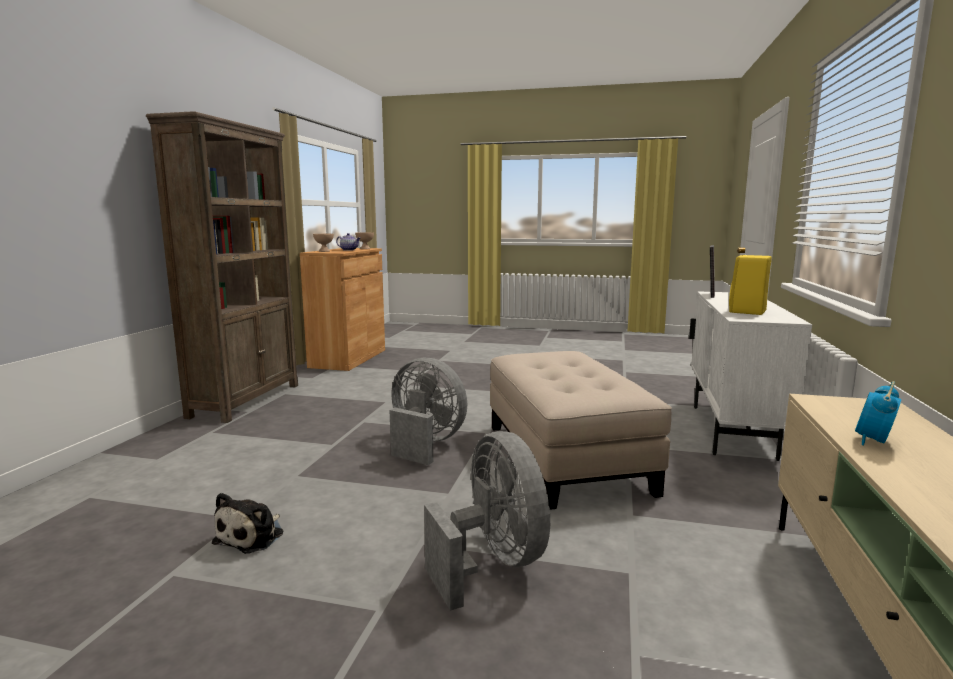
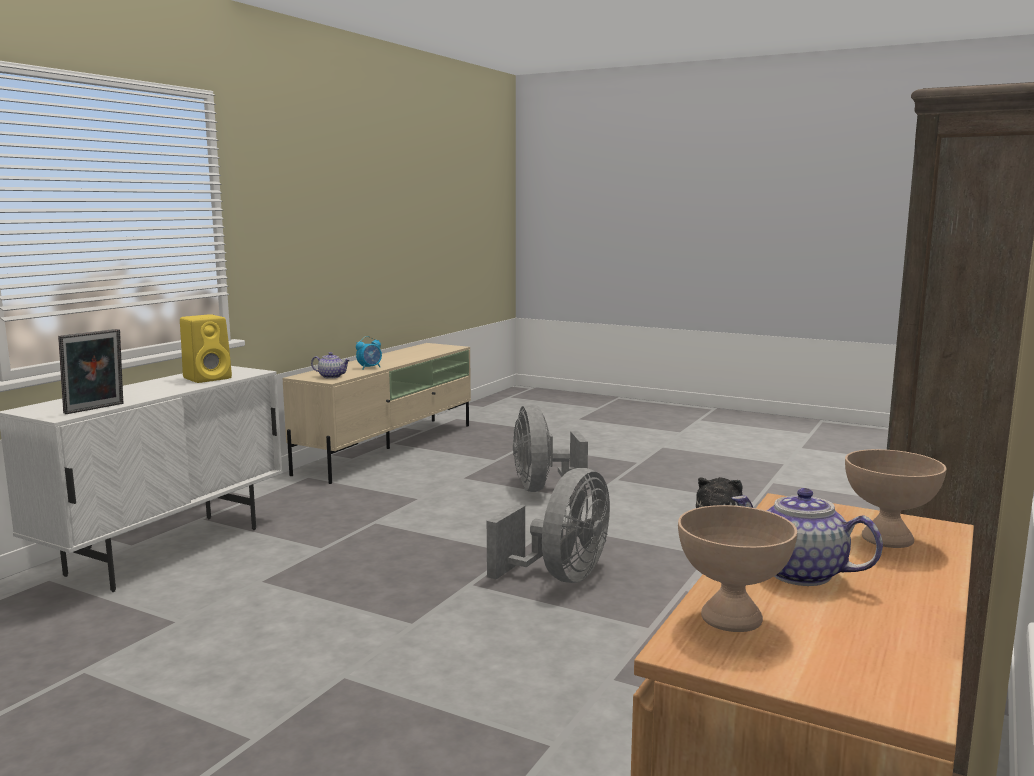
camera: 165 degrees left, 0 degrees up
grey fan [390,358,467,465] -> grey fan turned 105 degrees counterclockwise [487,468,610,583]
beige ottoman [490,351,672,510] -> none
none -> teapot [311,352,350,379]

